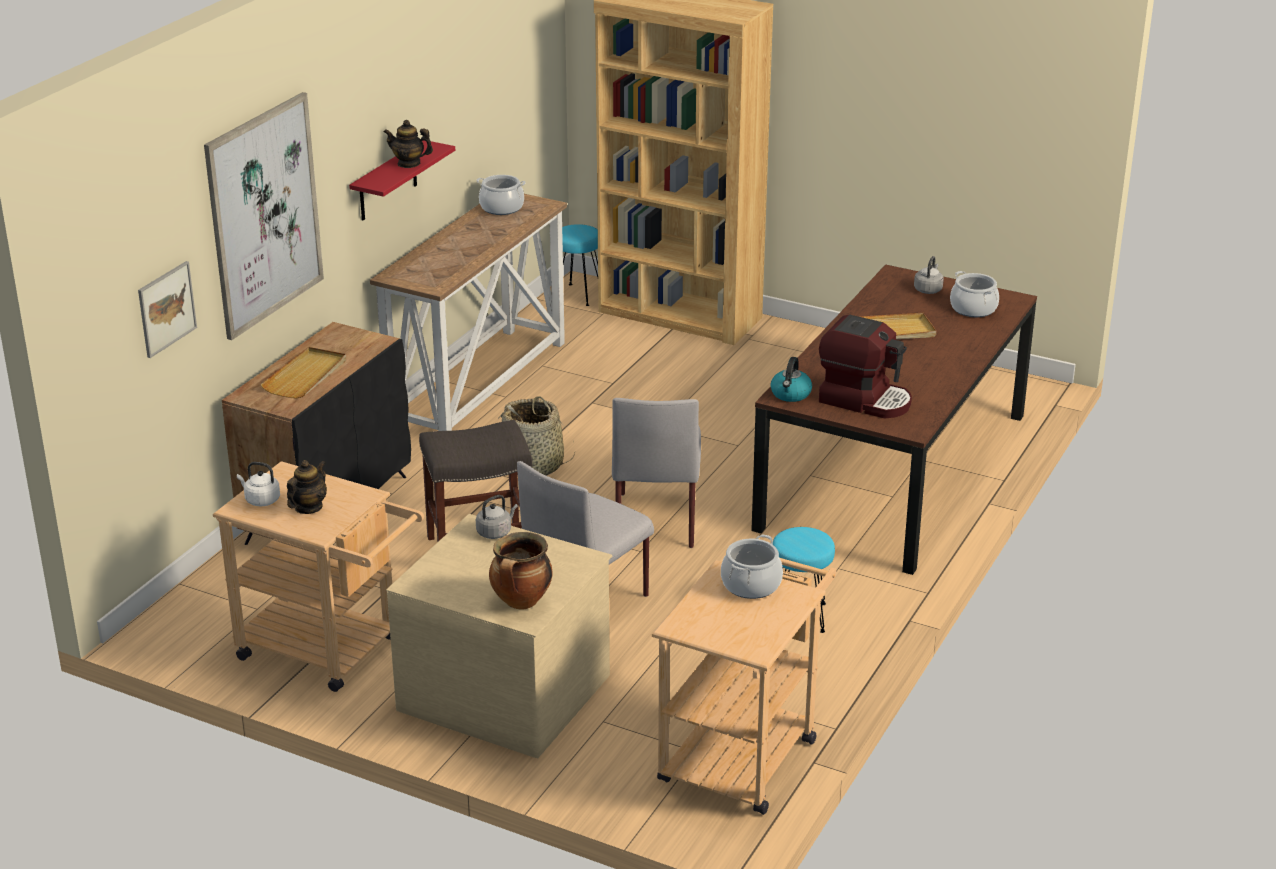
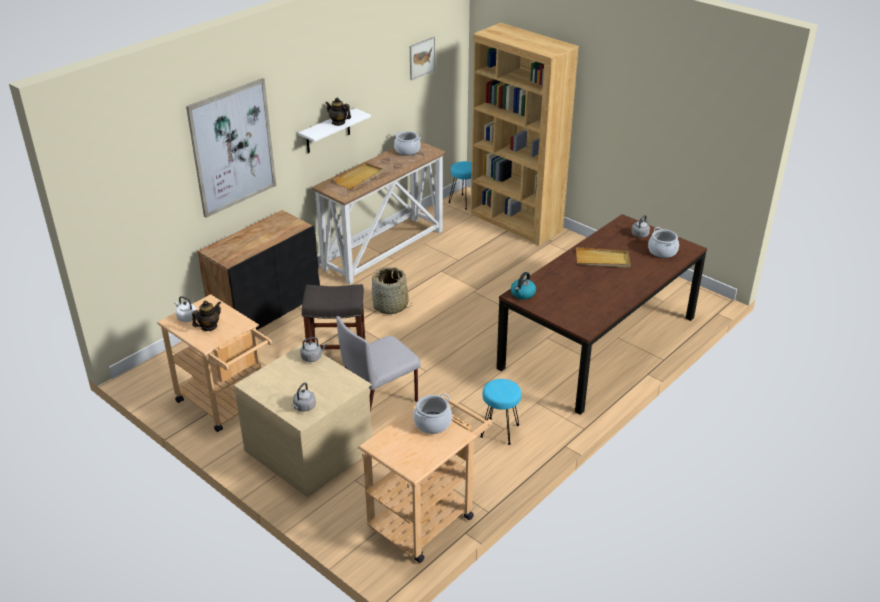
camera: 15 degrees right, 5 degrees up
picture [138,261,197,358] -> picture moved to [410,37,435,80]
beige tray [260,347,346,399] -> beige tray moved to [334,163,383,189]
red shelf [349,141,455,220] -> white shelf [298,108,371,153]
cooking pot [489,532,552,610] -> grey kettle [292,382,316,411]
grey chair [612,398,701,548] -> none
coffee machine [819,314,912,419] -> none

